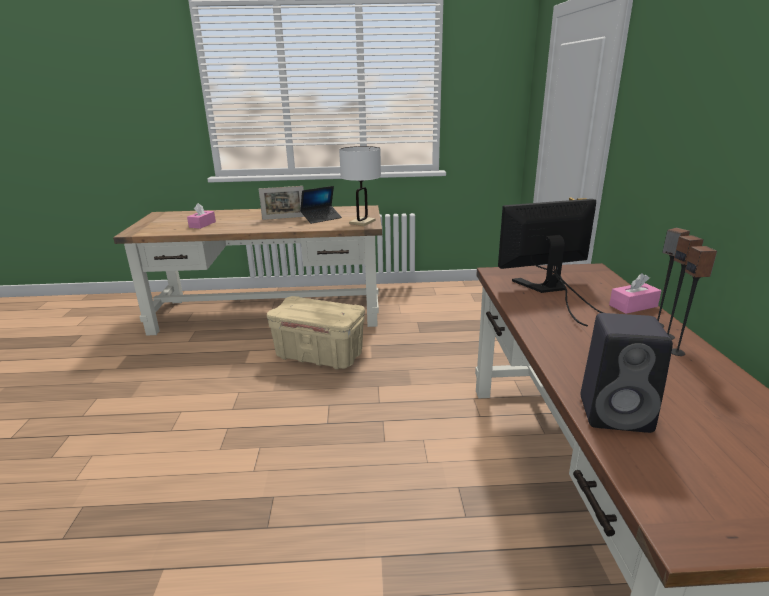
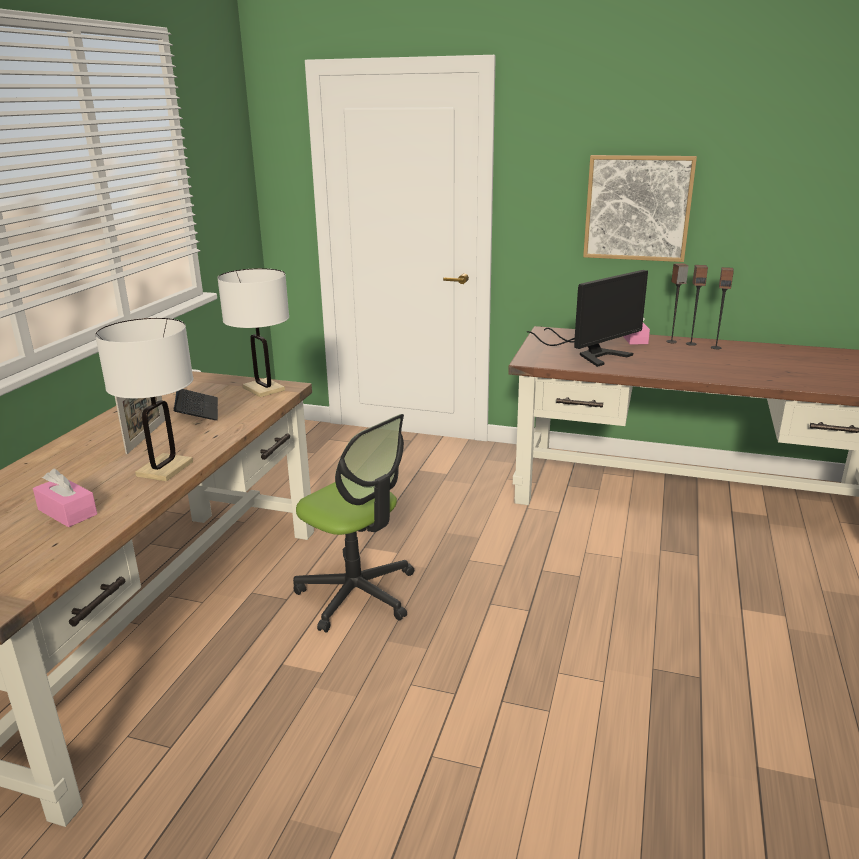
camera: 70 degrees left, 0 degrees up
beige storage box [267,296,365,370] -> office chair [293,414,414,632]
monitor [498,199,604,327] -> monitor turned 135 degrees counterclockwise [527,270,648,367]
black speaker [580,313,673,433] -> none
none -> white table lamp [95,318,194,481]
none -> picture [583,155,697,262]

